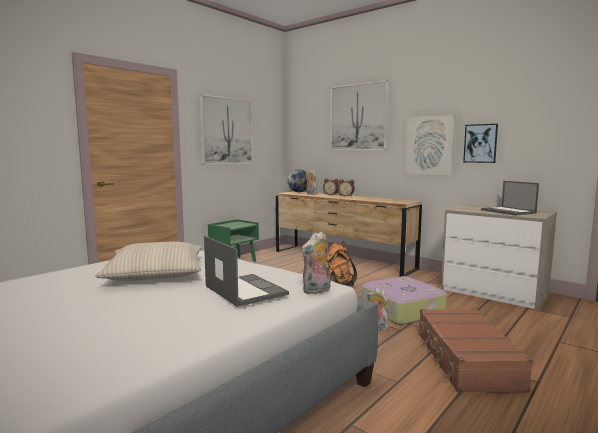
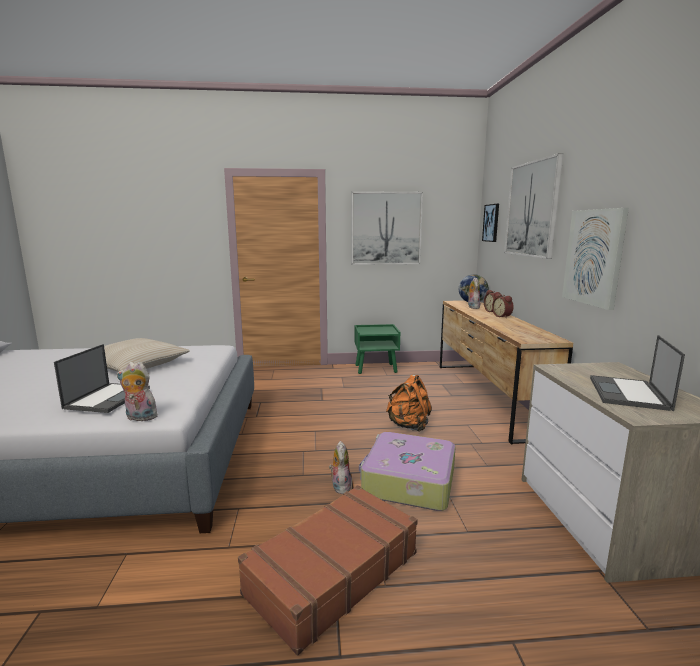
camera: 45 degrees right, 5 degrees up
picture [463,124,498,163] -> picture moved to [482,204,499,242]

